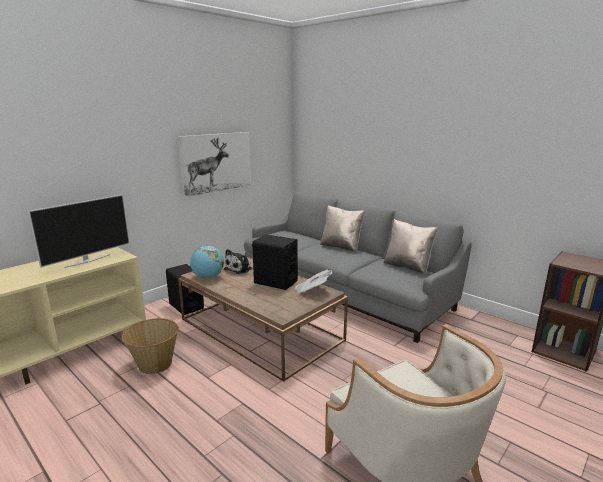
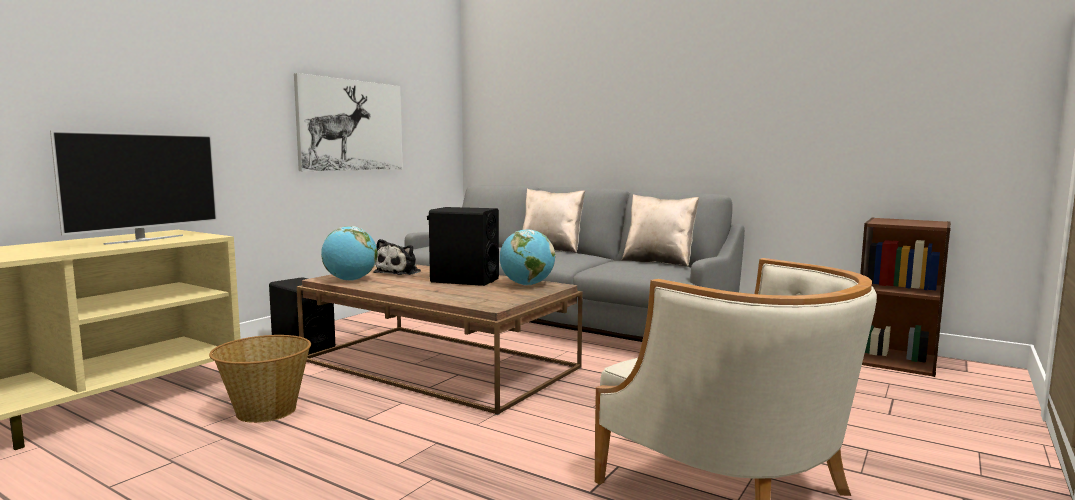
camera: 10 degrees left, 10 degrees down
newspaper [295,270,332,294] -> globe [500,229,555,286]

